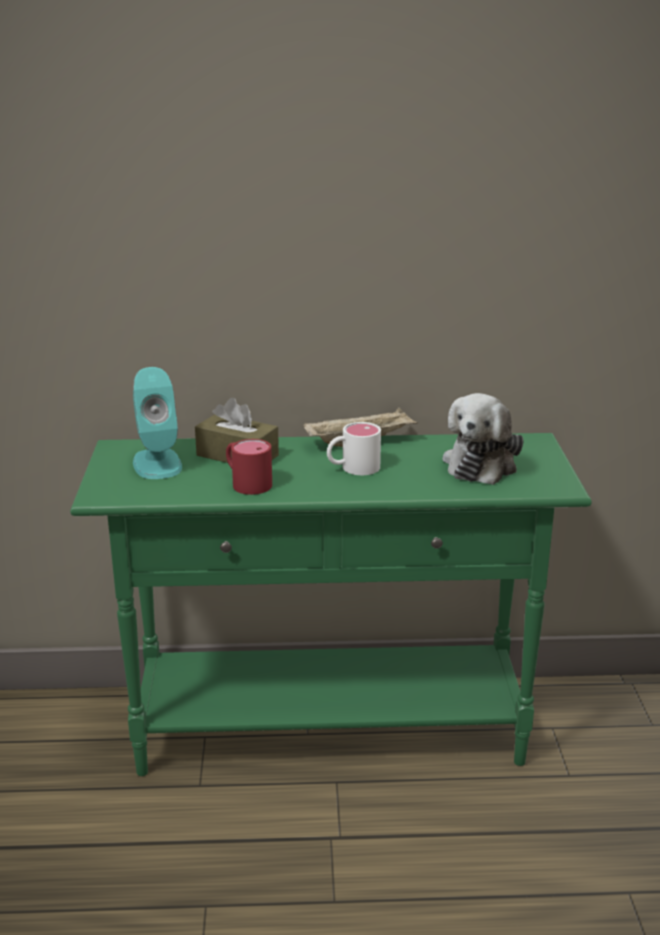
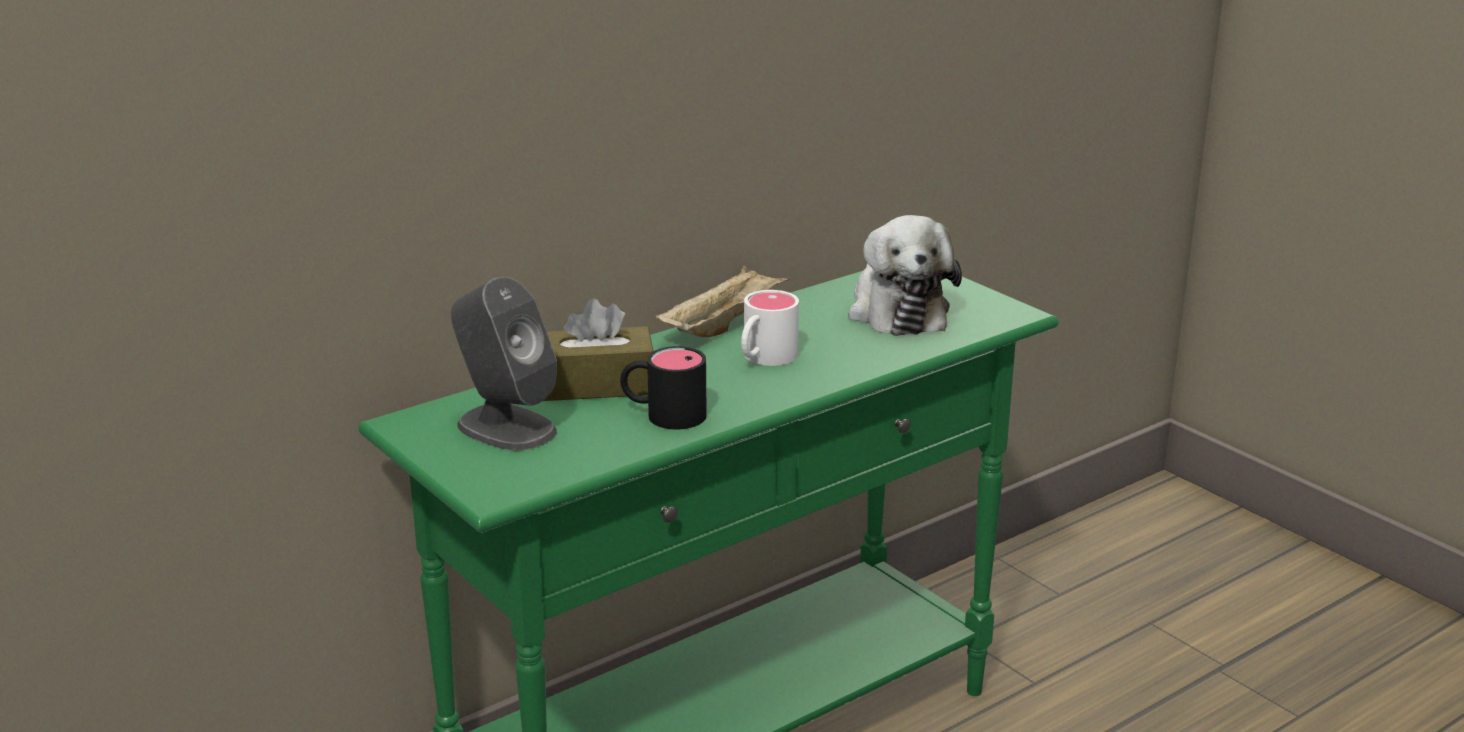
camera: 35 degrees left, 0 degrees up
turquoise speaker [133,367,182,479] -> grey speaker [451,277,557,451]
red mug [226,439,272,495] -> black mug [620,346,707,429]

